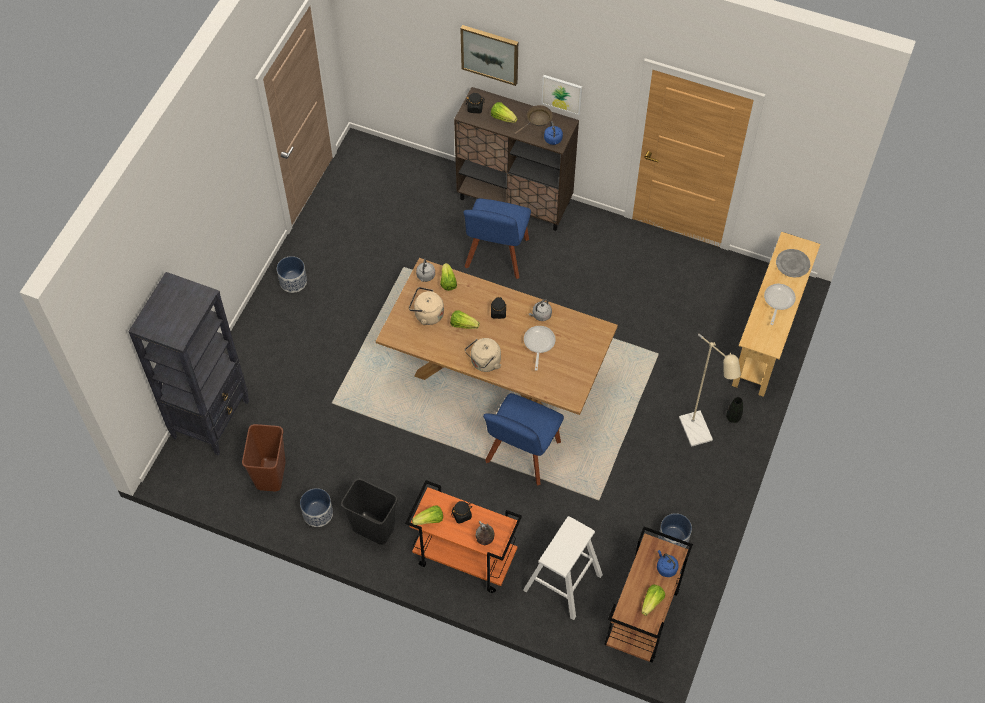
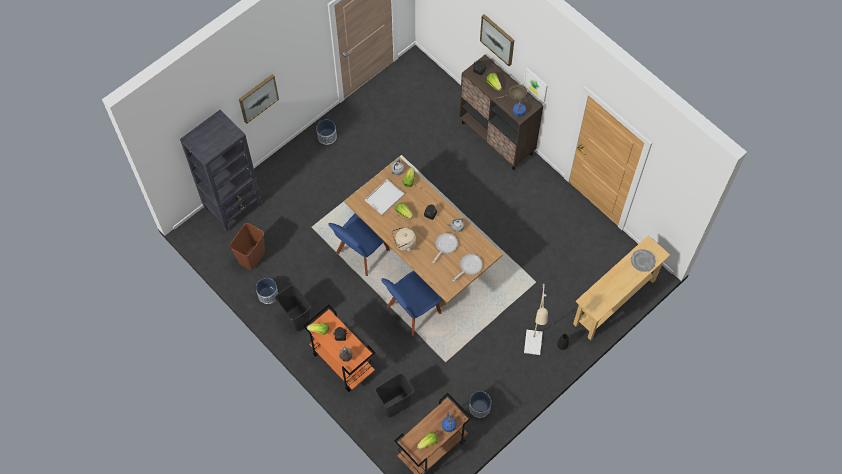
camera: 25 degrees right, 5 degrees up
beige kettle [409,287,444,325] -> white tray [365,179,404,215]
blue chair [464,198,531,279] -> blue chair moved to [329,213,390,276]
white stool [523,516,603,620] -> black trash can [375,373,414,417]
frying pan [764,284,796,325] -> frying pan moved to [452,254,483,281]
none -> picture [239,74,279,124]

